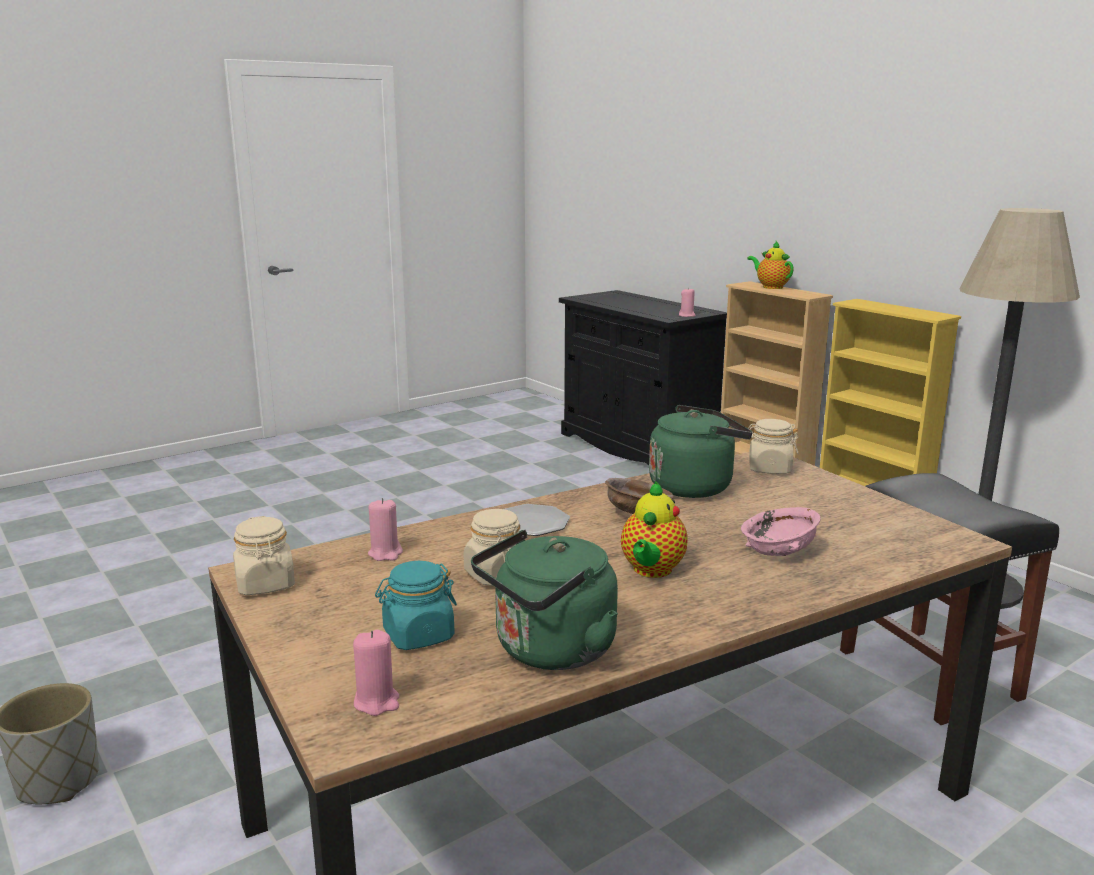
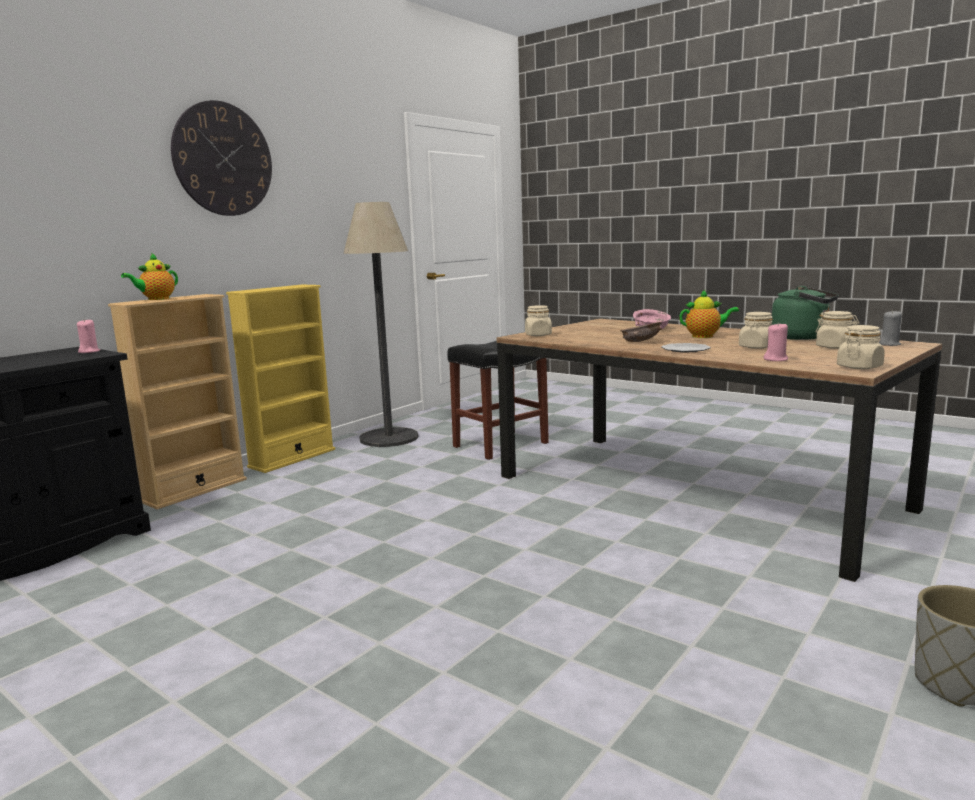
camera: 105 degrees left, 5 degrees down
pink candle [353,630,399,716] -> grey candle [878,310,902,346]
turquoise jar [375,561,457,650] -> beige jar [816,311,859,349]
green kettle [649,405,752,498] -> none
none -> wall clock [171,100,272,216]

